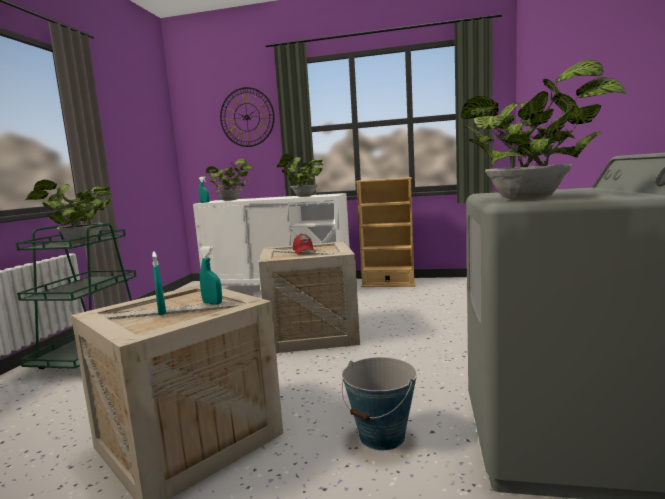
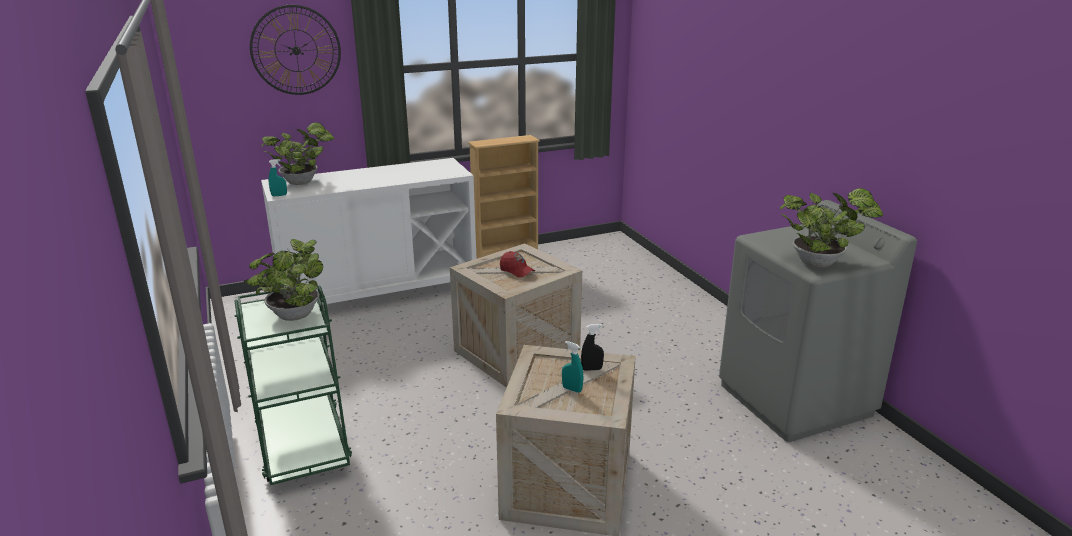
camera: 35 degrees left, 15 degrees up
turquoise spray bottle [200,246,222,305] -> black spray bottle [581,324,604,371]
potted plant [275,154,323,197] -> none
bucket [342,357,417,450] -> none

